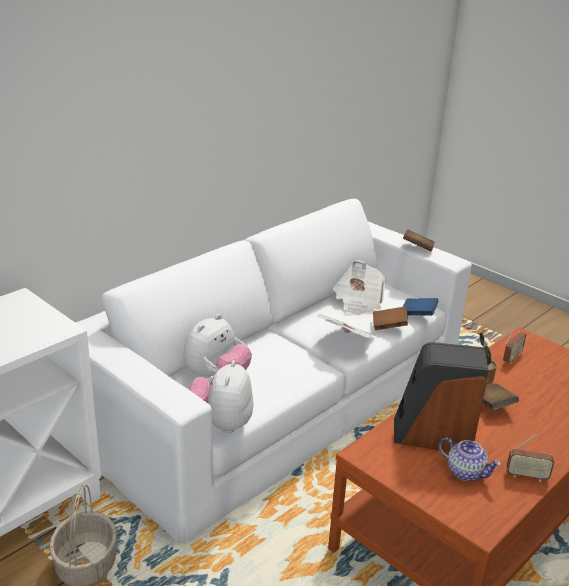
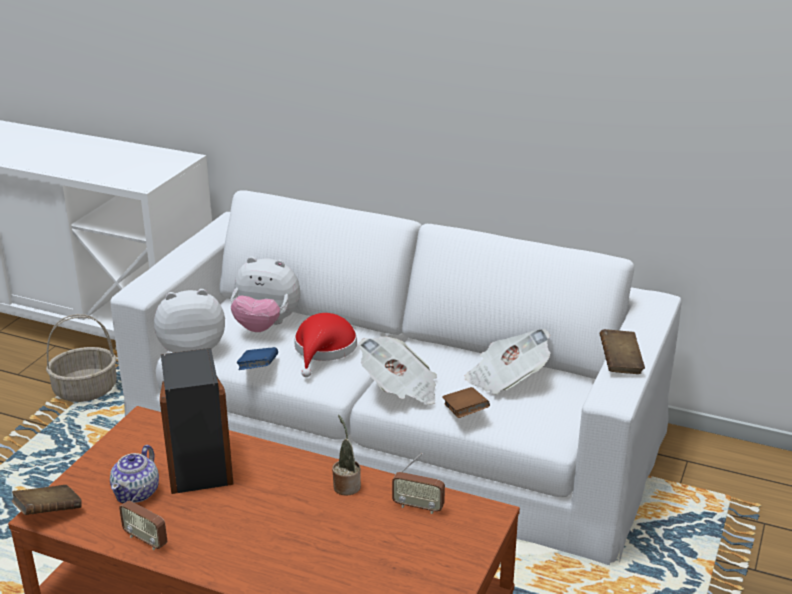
camera: 70 degrees right, 0 degrees up
blue book [403,298,438,316] -> blue book moved to [236,347,278,370]
brown book [482,383,519,411] -> brown book moved to [12,485,82,515]
radio [507,433,554,482] -> radio turned 45 degrees counterclockwise [119,485,167,550]
none -> red hat [294,313,357,377]

